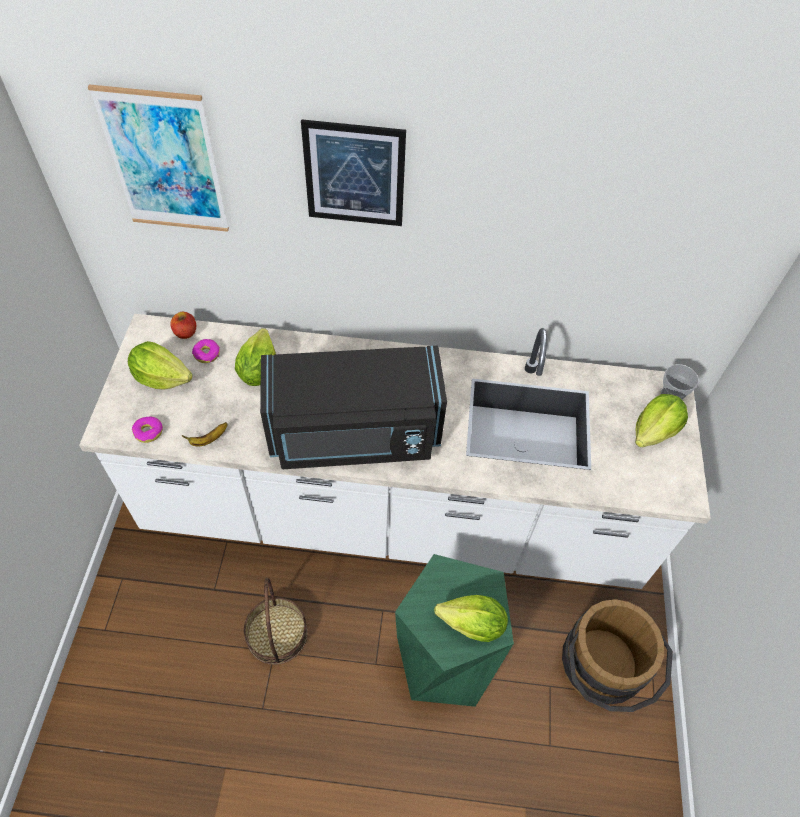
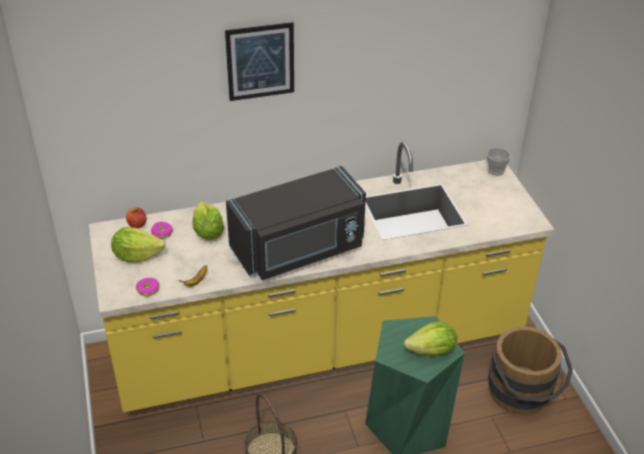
camera: 20 degrees left, 15 degrees down
white counter [79,314,711,589] -> yellow counter [89,142,555,413]
picture [88,84,229,232] -> none
lettuce [635,394,688,447] -> none

